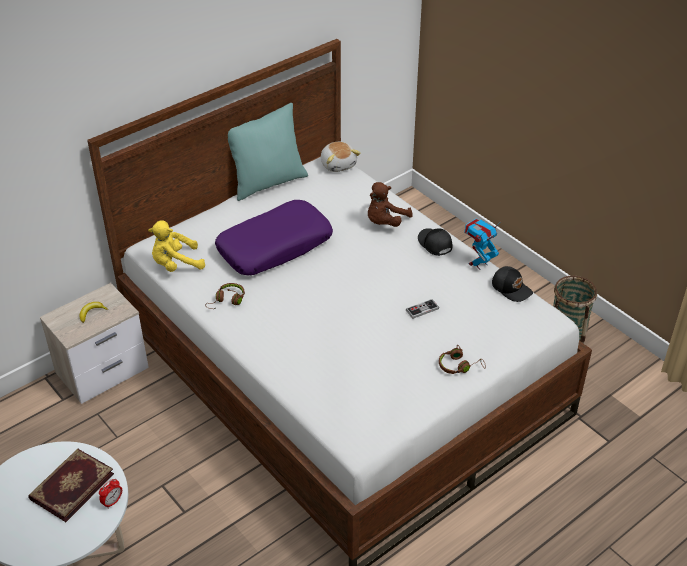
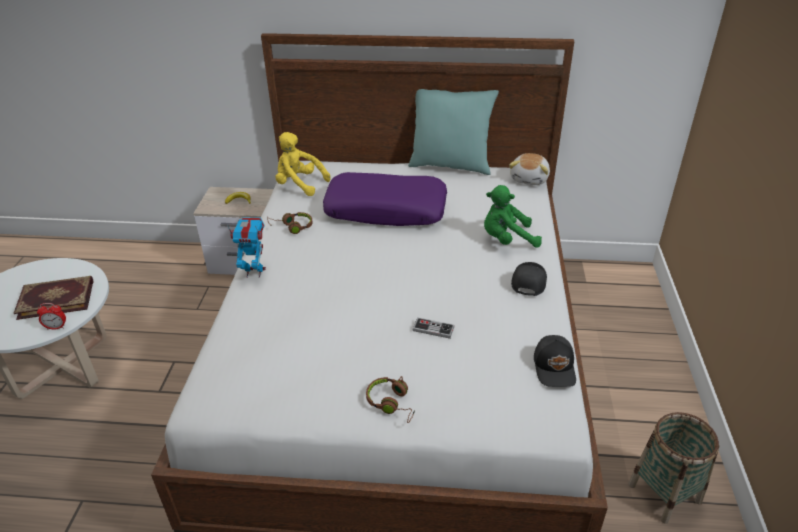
camera: 45 degrees right, 5 degrees down
brown plush toy [368,182,412,227] -> green plush toy [484,185,542,248]
toy robot [464,219,499,270] -> toy robot moved to [227,217,266,278]

